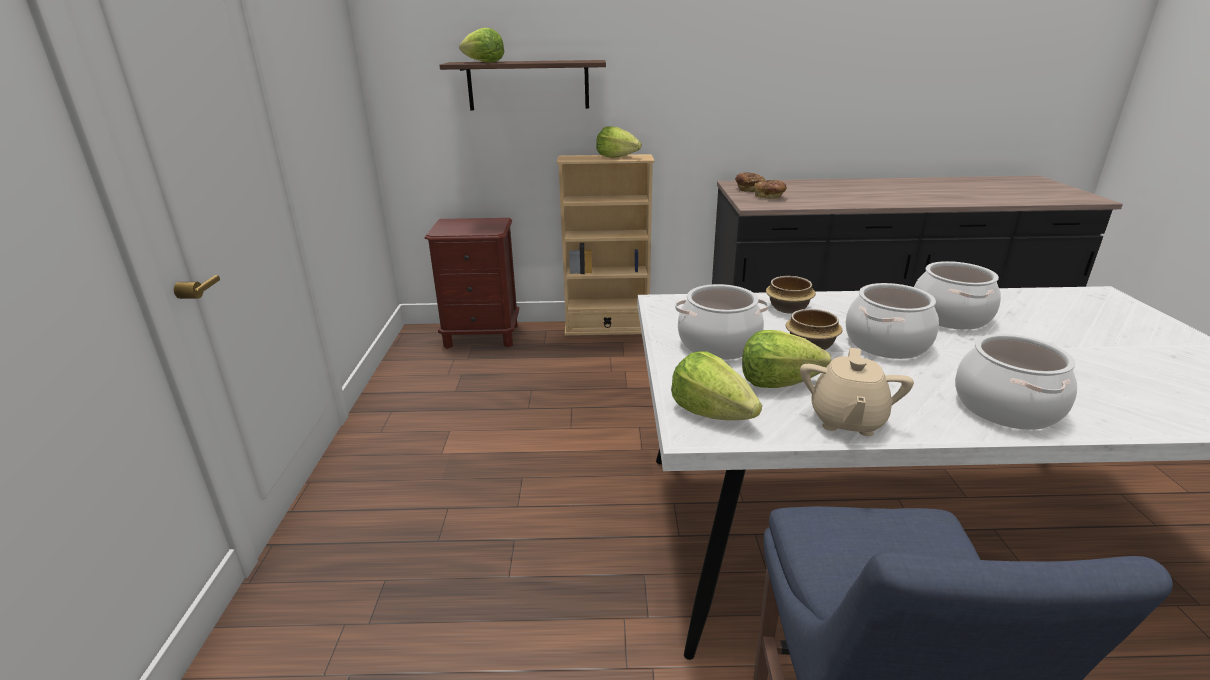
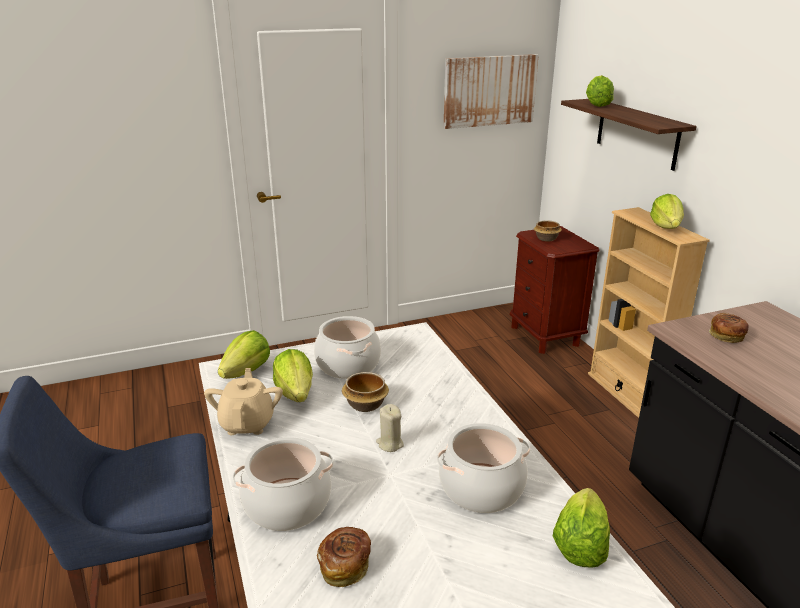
camera: 70 degrees right, 0 degrees up
bread [735,172,765,192] -> bread moved to [317,527,371,587]
bowl [766,276,816,314] -> bowl moved to [534,221,562,241]
beige teapot [800,348,914,436] -> beige teapot turned 90 degrees clockwise [204,368,283,435]
cooking pot [846,283,939,359] -> beige candle [376,404,404,452]
none -> picture [443,54,539,129]
none -> lettuce [553,488,610,568]

